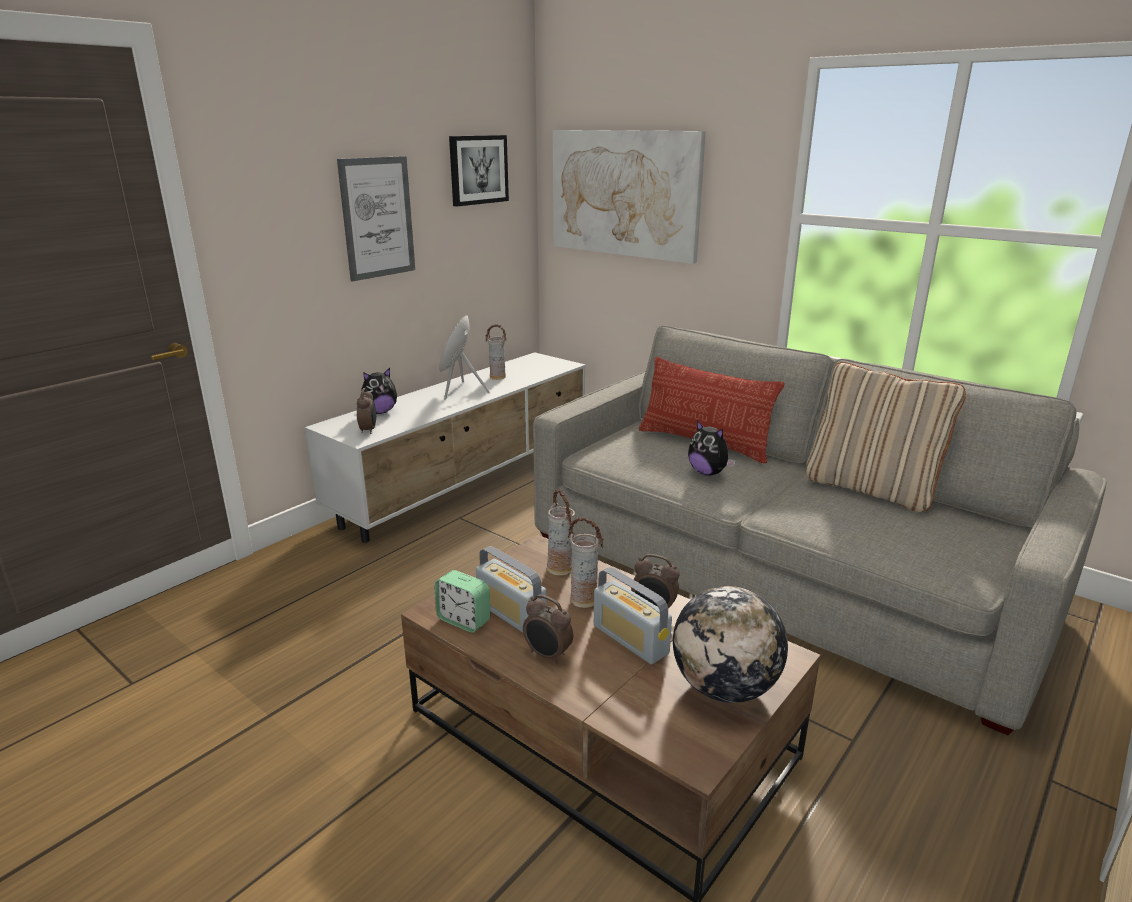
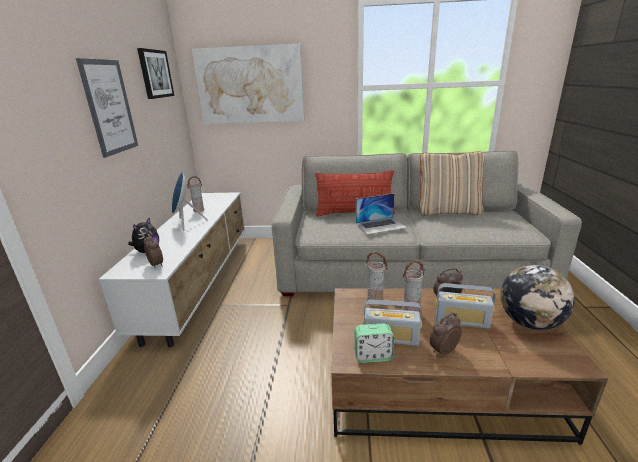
camera: 35 degrees left, 0 degrees up
alarm clock [523,594,573,664] -> alarm clock turned 150 degrees clockwise [430,312,462,357]
plush toy [688,420,736,476] -> laptop [356,193,407,235]

